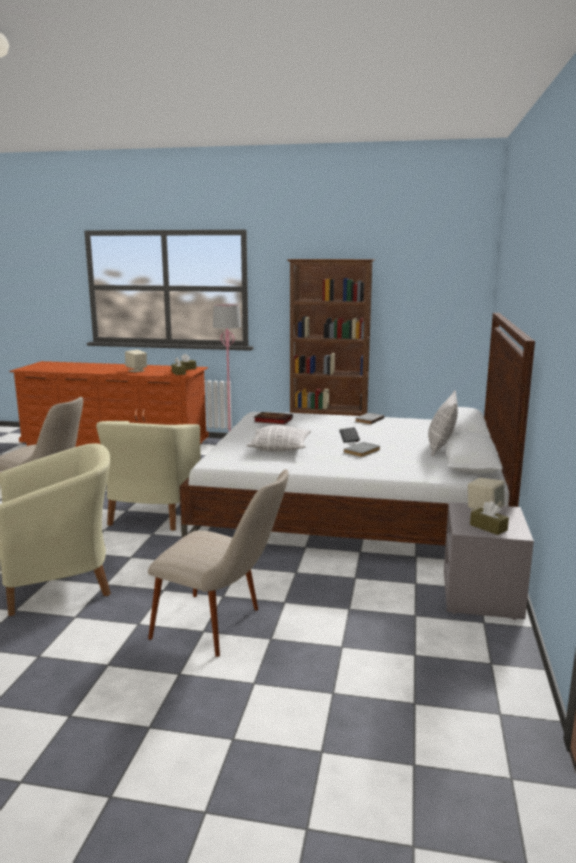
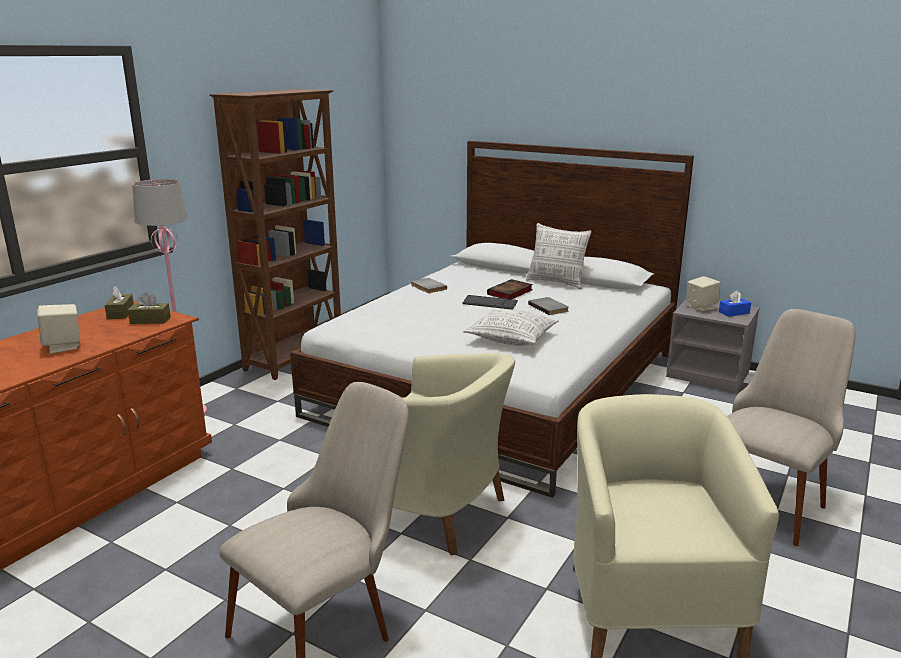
camera: 70 degrees left, 5 degrees up
book [254,412,293,424] -> book moved to [487,279,533,299]
brown tissue box [470,501,509,535] -> blue tissue box [719,291,751,317]

